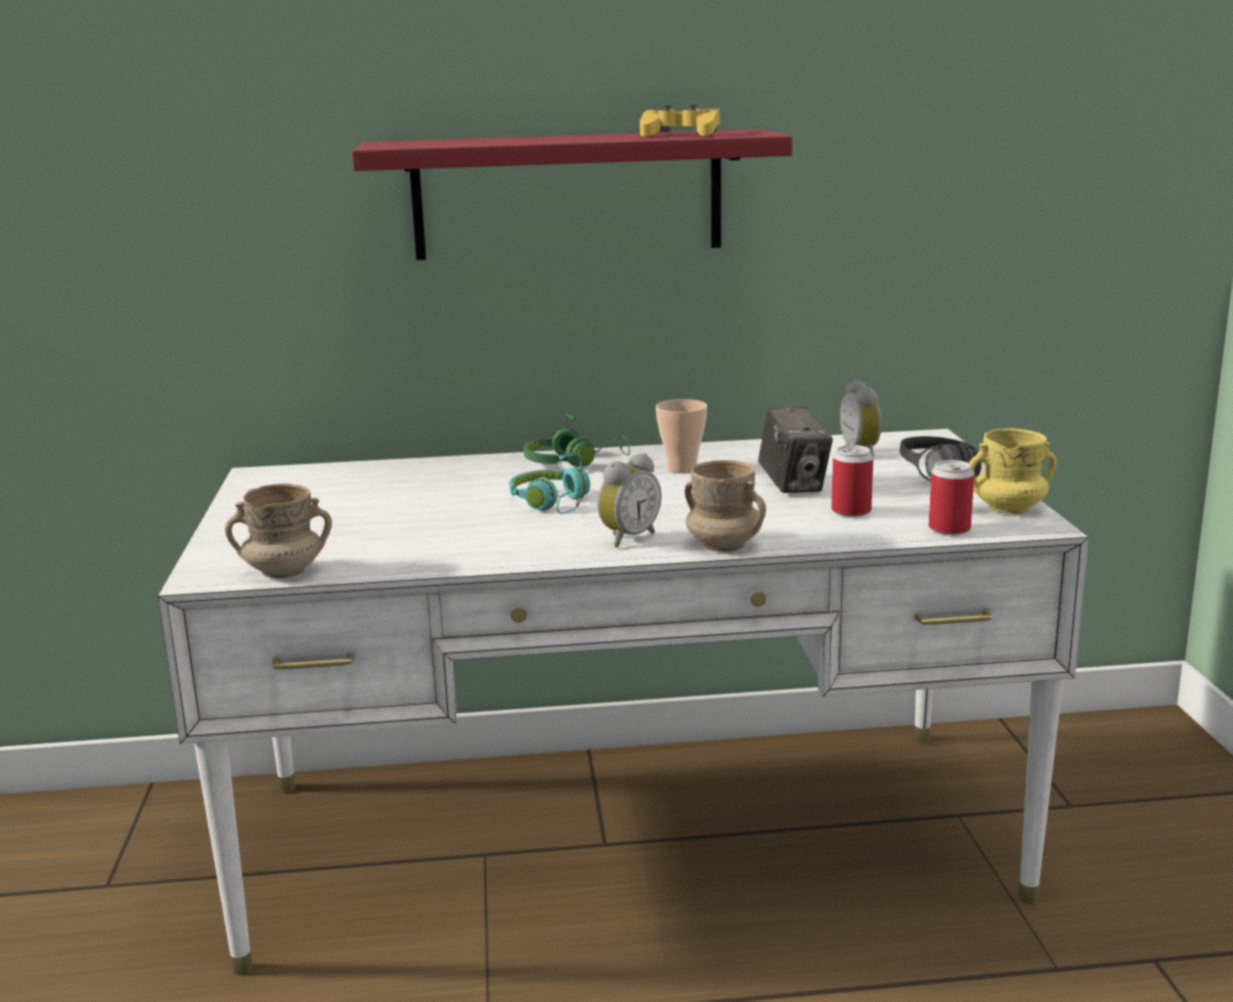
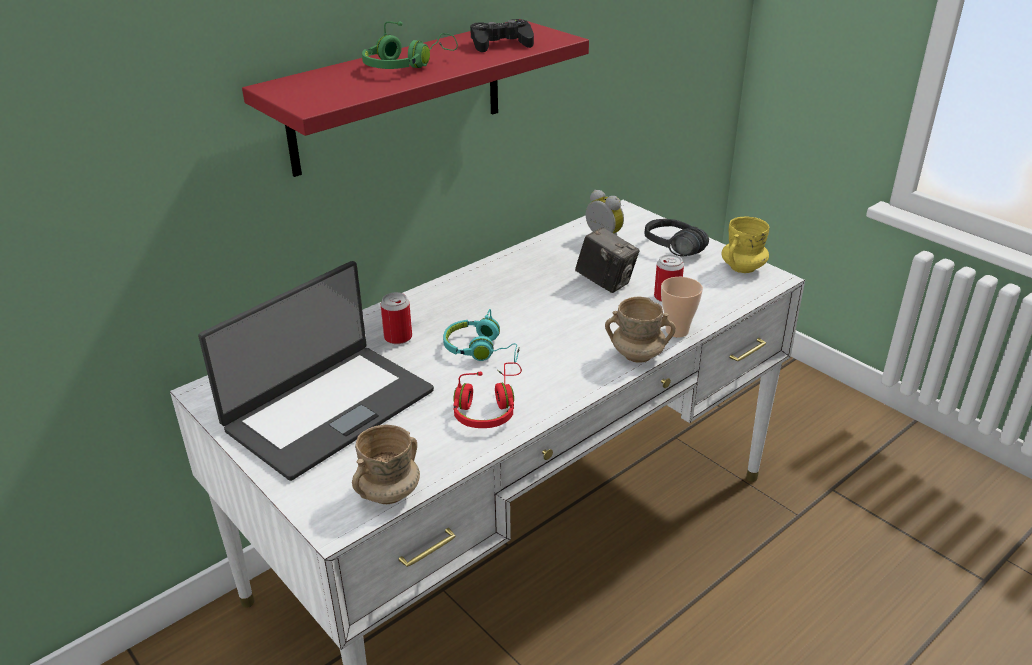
camera: 35 degrees left, 15 degrees up
green headphones [524,414,630,467] -> green headphones moved to [362,21,458,69]
alarm clock [597,453,662,548] -> none
yellow game controller [640,104,720,136] -> black game controller [470,19,534,52]
cup [656,399,707,473] -> cup moved to [661,277,703,337]
can [929,460,974,535] -> can moved to [381,292,412,344]
none -> laptop [198,261,434,481]
none -> red headphones [453,363,522,428]

